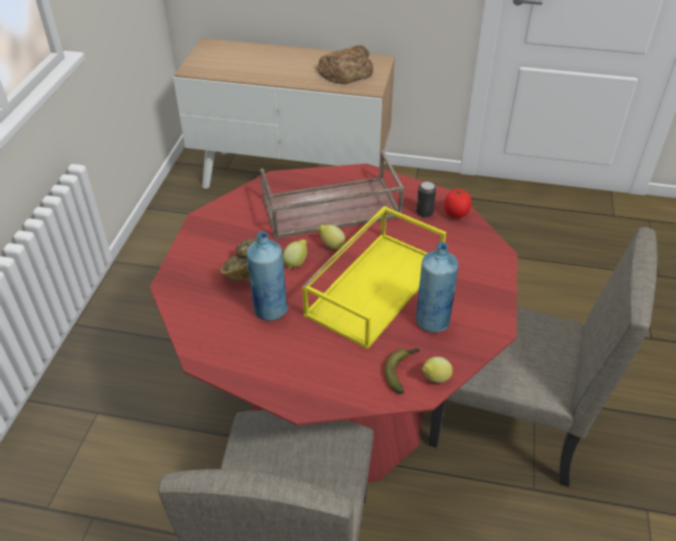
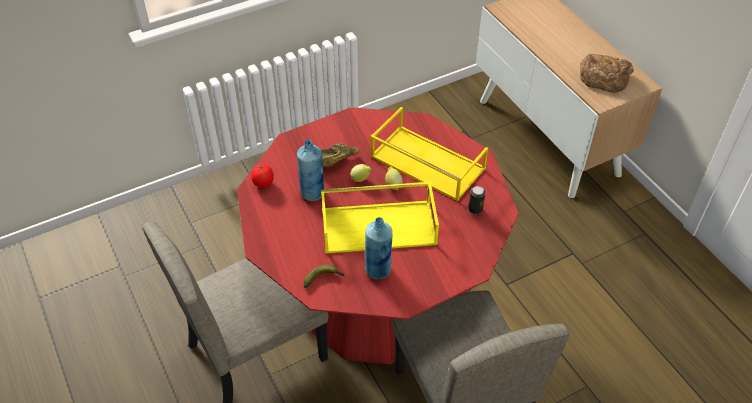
camera: 50 degrees right, 5 degrees up
brown tray [260,150,404,239] -> yellow tray [371,107,488,201]
lemon [422,357,453,383] -> none
tomato [444,189,472,218] -> tomato moved to [251,164,274,187]

